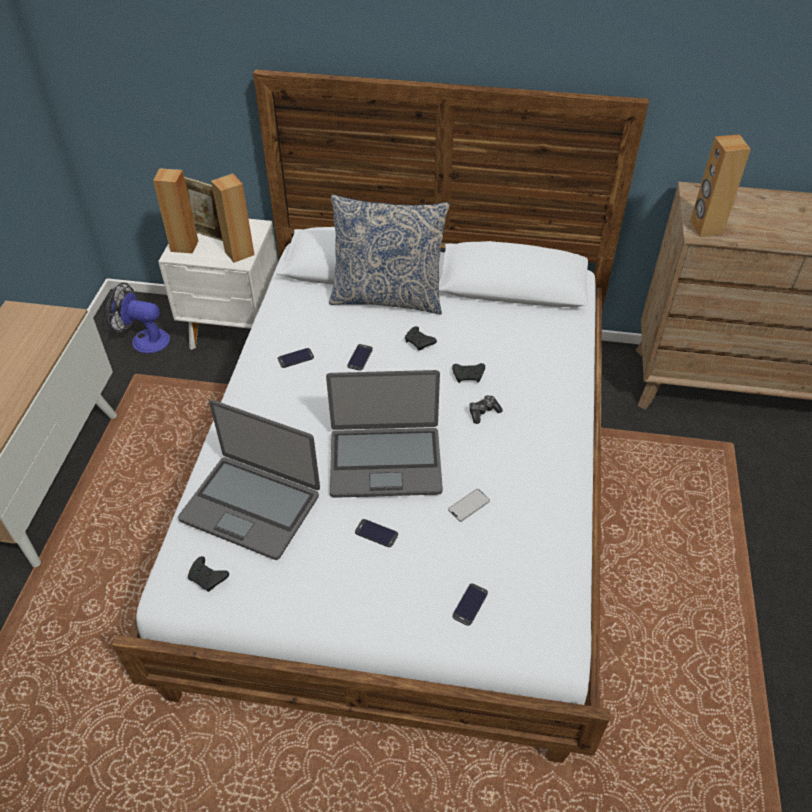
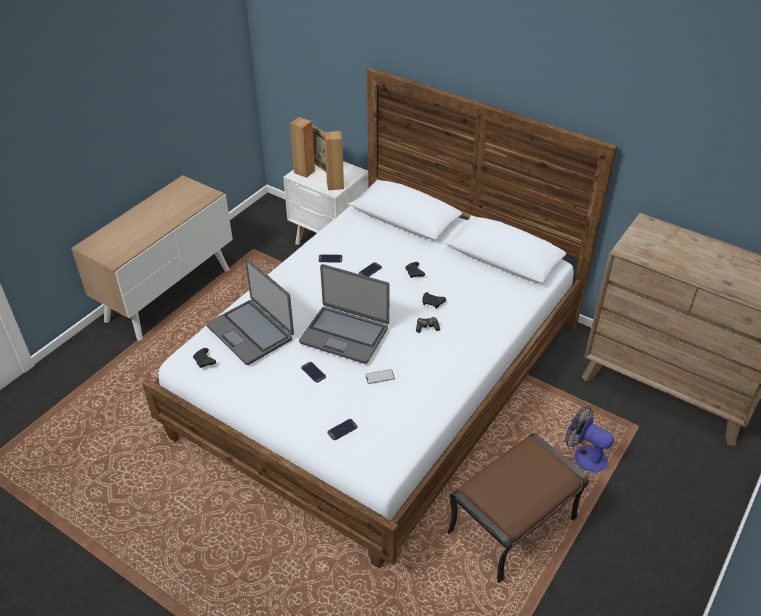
camera: 25 degrees right, 5 degrees down
fan [106,282,170,353] -> fan moved to [565,406,614,473]
pillow [329,195,450,315] -> none
brown speaker [690,134,751,237] -> none
none -> brown ottoman [448,433,589,583]

